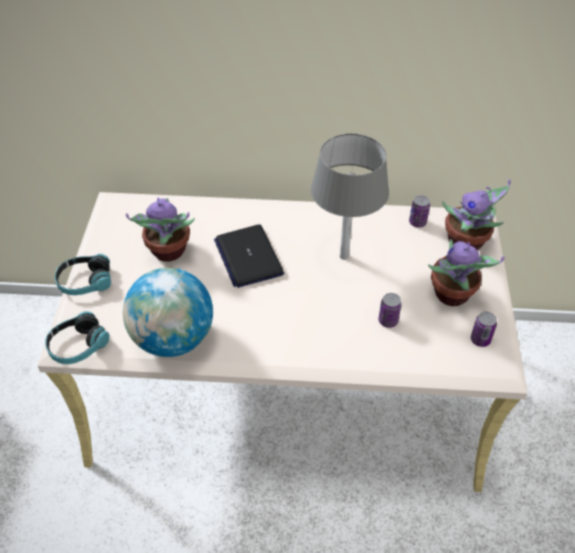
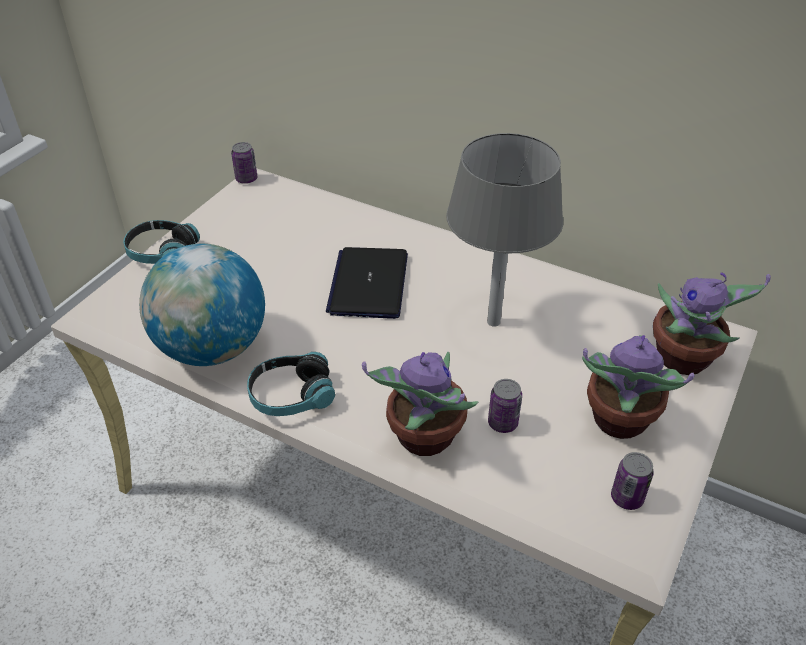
camera: 25 degrees right, 5 degrees down
headphones [45,311,110,364] -> headphones moved to [247,352,335,416]
potted plant [126,198,195,261] -> potted plant moved to [362,352,478,456]
can [409,195,430,228] -> can moved to [231,142,257,184]

